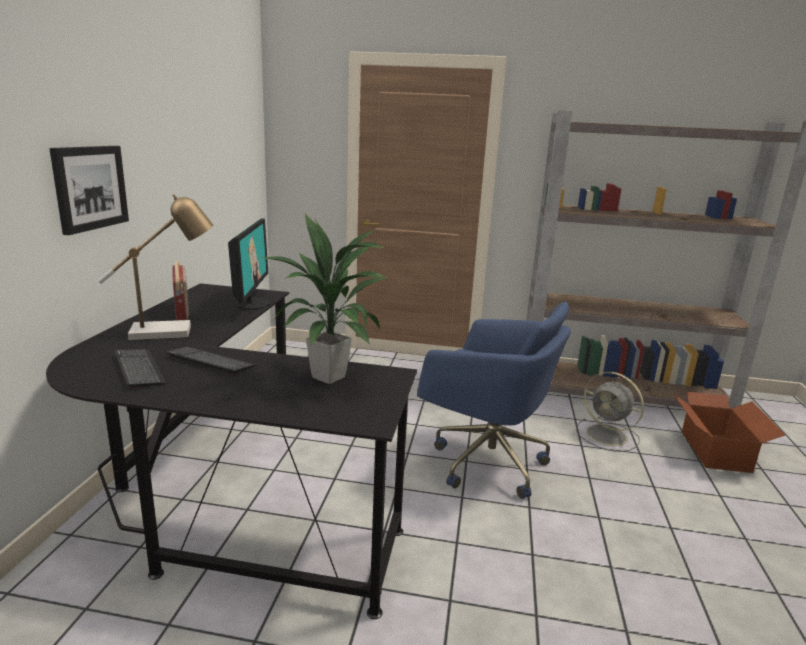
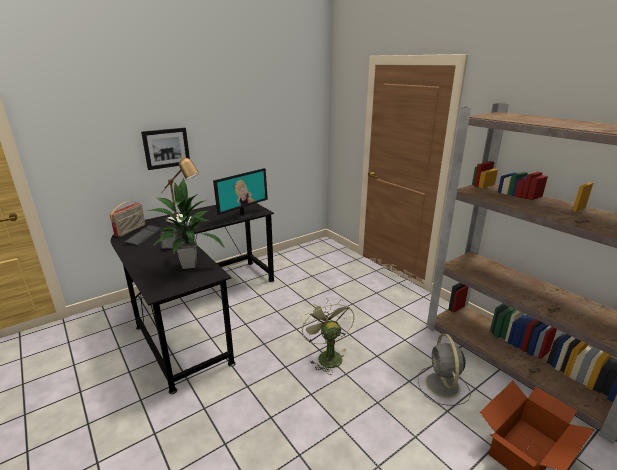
camera: 45 degrees right, 5 degrees up
radio [172,261,189,320] -> radio moved to [110,201,145,237]
blue office chair [417,302,571,499] -> green fan [301,299,354,375]

